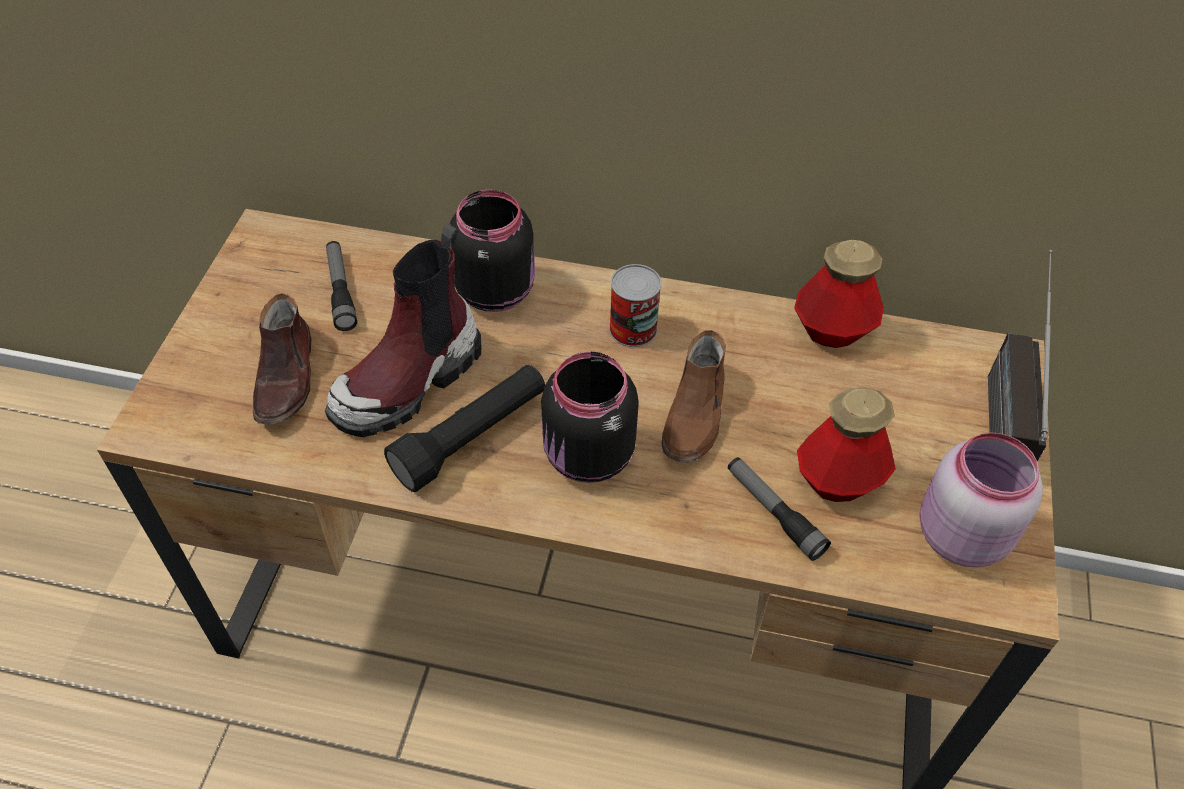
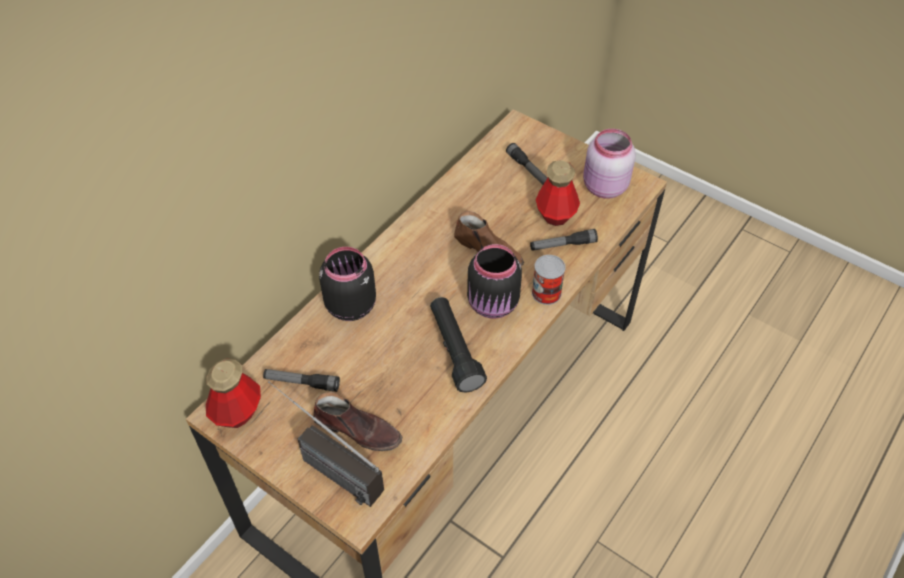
camera: 65 degrees left, 0 degrees up
boot [325,224,481,437] -> none
can [609,264,661,347] -> can moved to [532,255,566,305]
bottle [794,240,884,348] -> bottle moved to [206,358,261,428]
radio [988,250,1052,461] -> radio moved to [268,381,384,507]
none -> flashlight [506,143,547,185]

